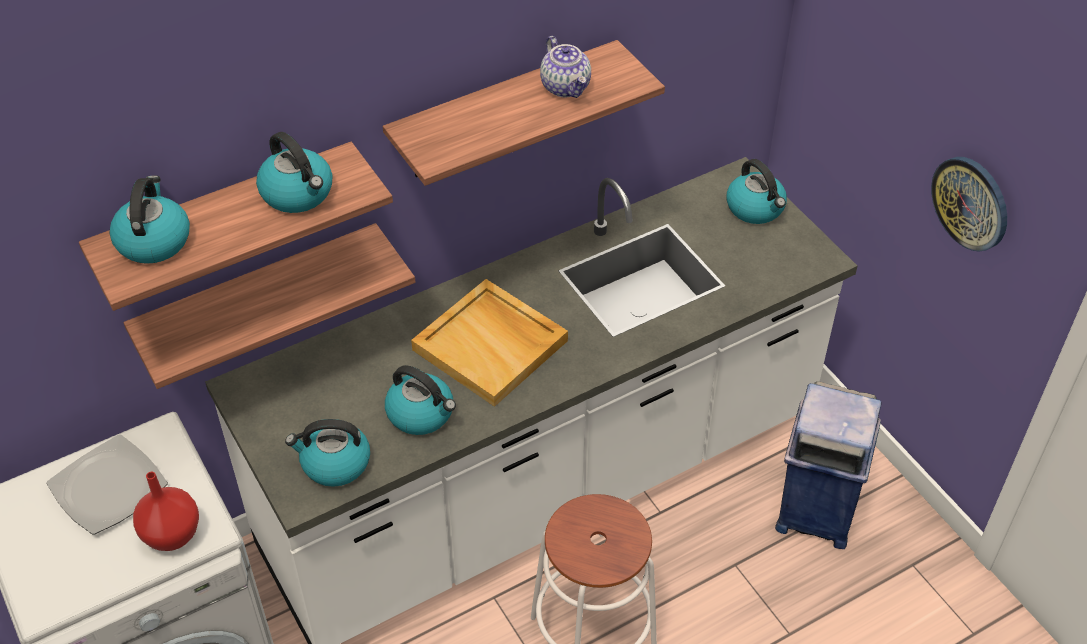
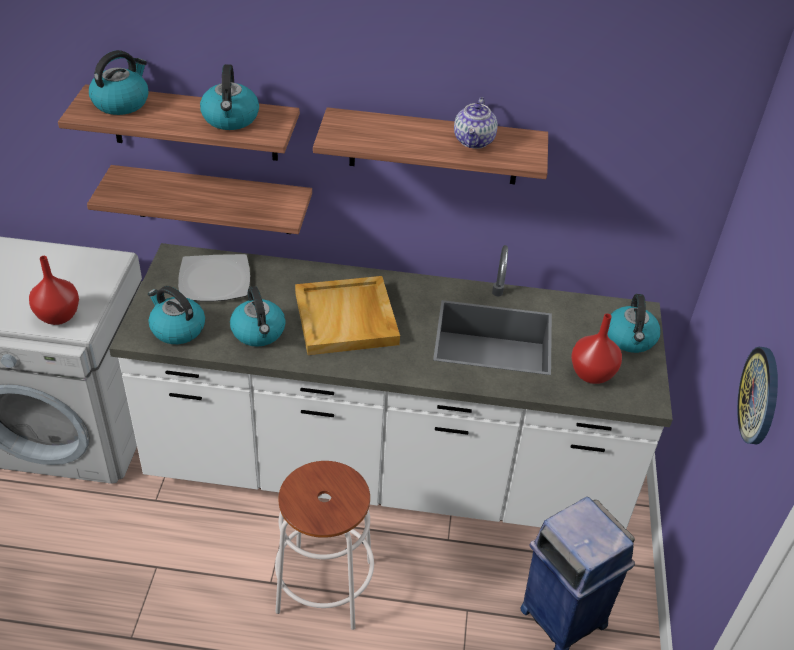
camera: 35 degrees right, 5 degrees down
plate [47,434,168,535] -> plate moved to [178,254,250,301]
none -> red vase [571,314,622,384]

